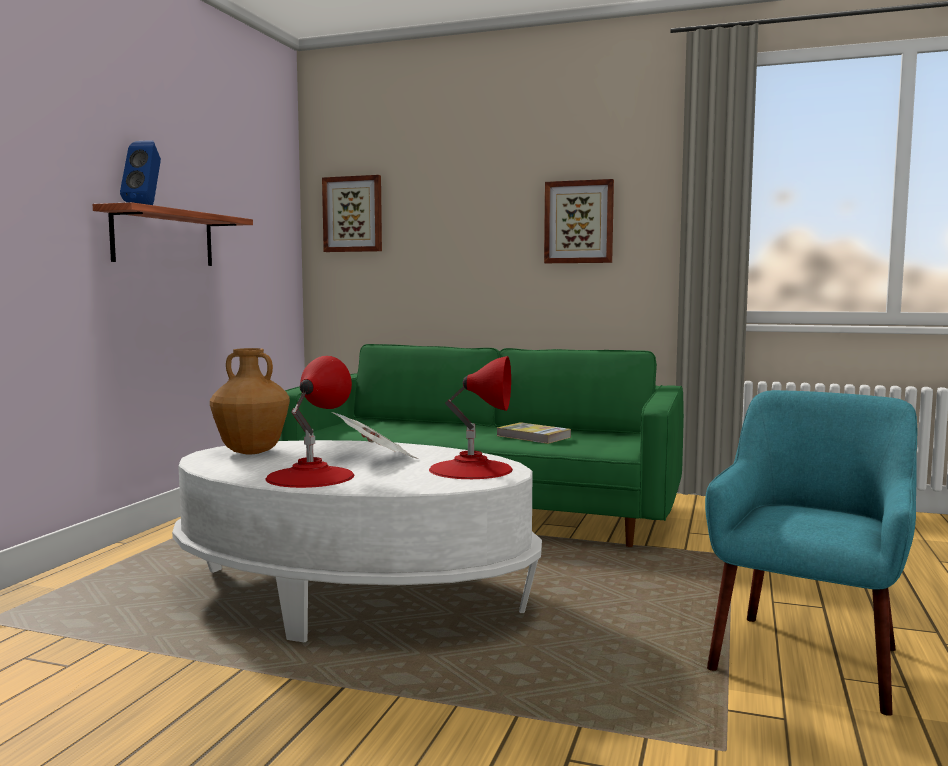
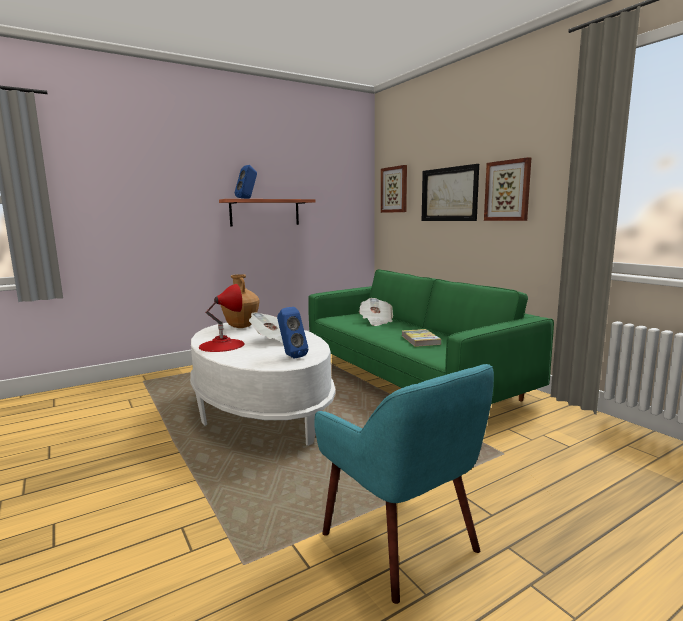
camera: 40 degrees right, 5 degrees up
red table lamp [429,356,513,479] -> blue speaker [277,307,309,359]
turquoise armchair [705,390,917,716] -> turquoise armchair turned 75 degrees clockwise [314,364,494,604]
none -> newspaper [359,298,393,326]
none -> picture [422,164,479,221]

